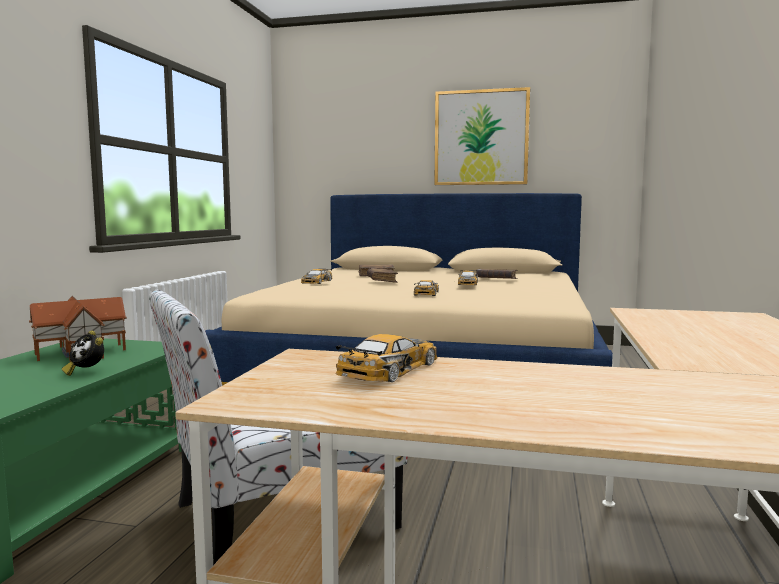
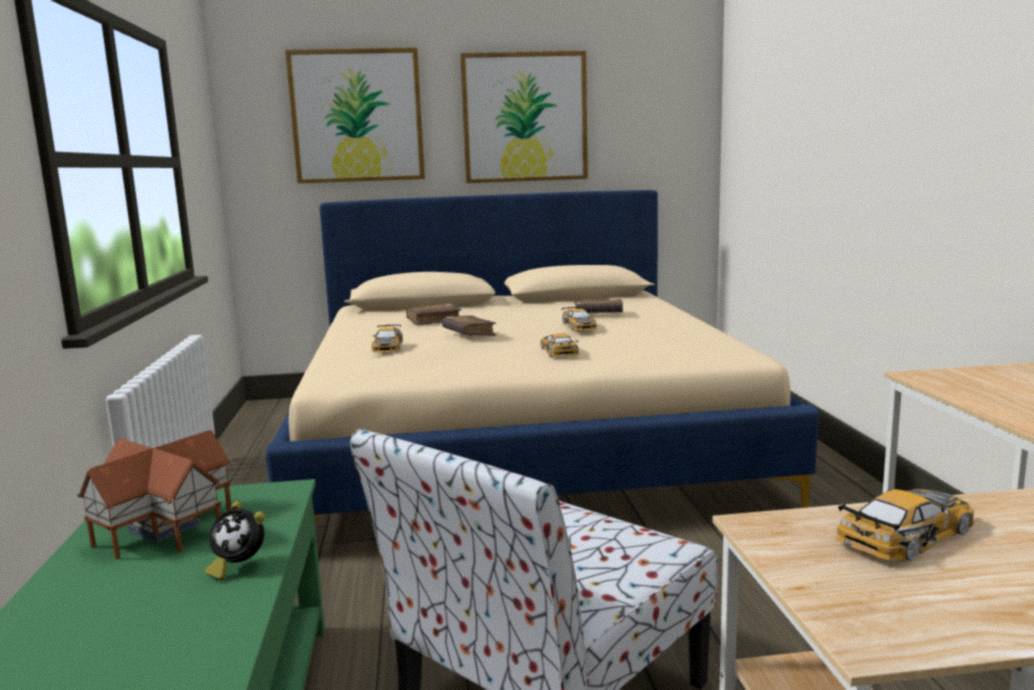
camera: 20 degrees left, 5 degrees up
toy car [336,334,438,382] -> toy car turned 45 degrees clockwise [836,489,974,561]
none -> picture [285,48,425,183]

